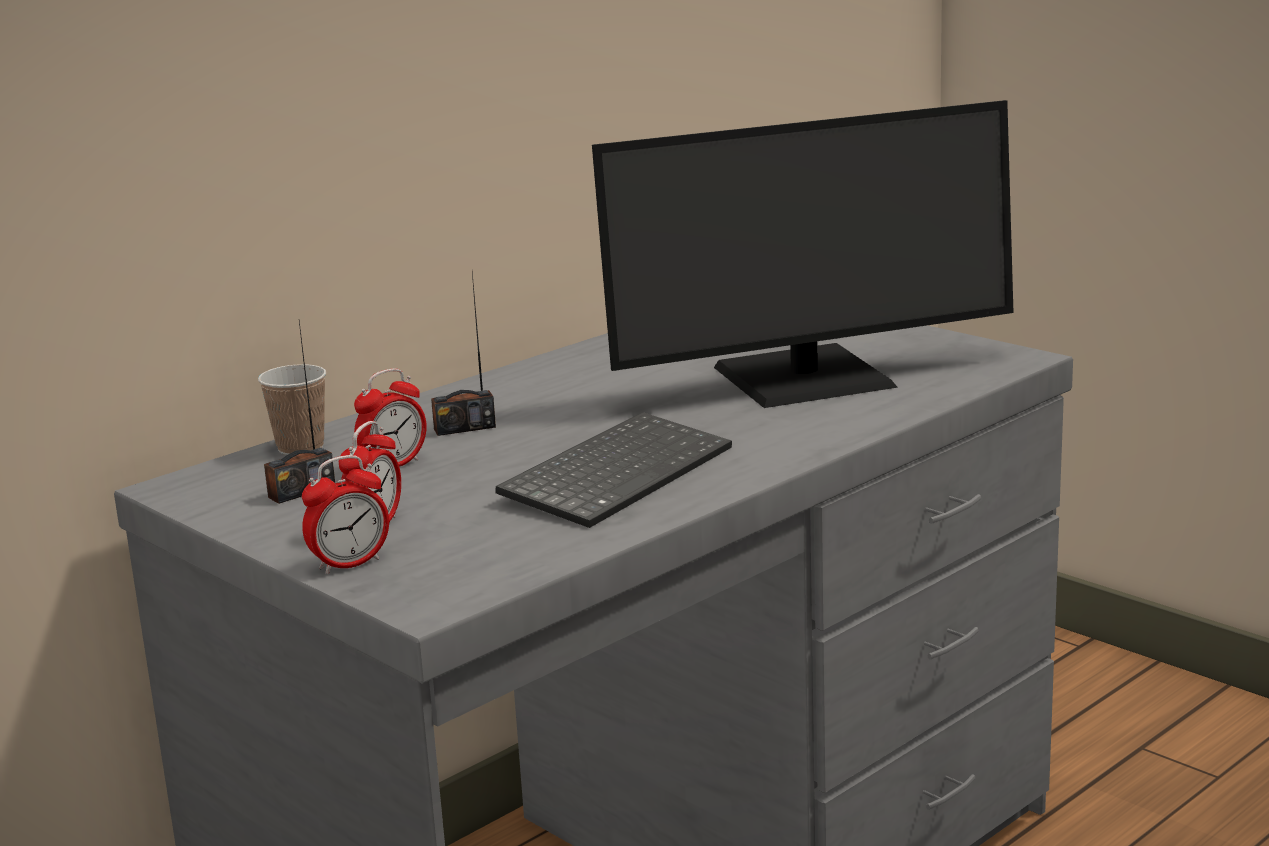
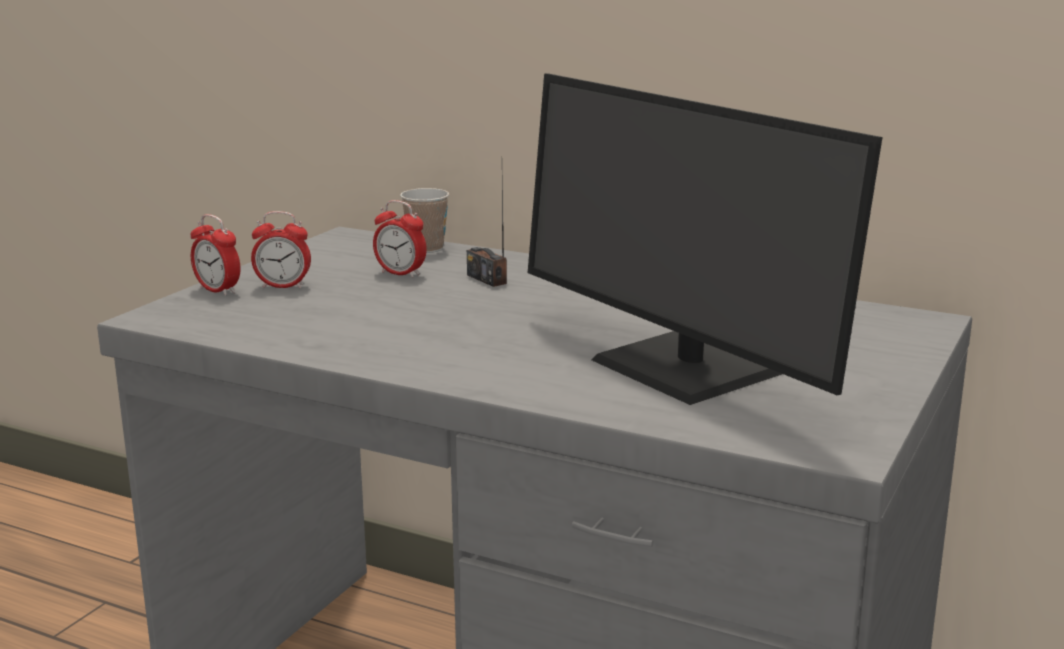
camera: 70 degrees right, 0 degrees up
radio [264,321,335,504] -> none
keyboard [496,412,732,528] -> none

